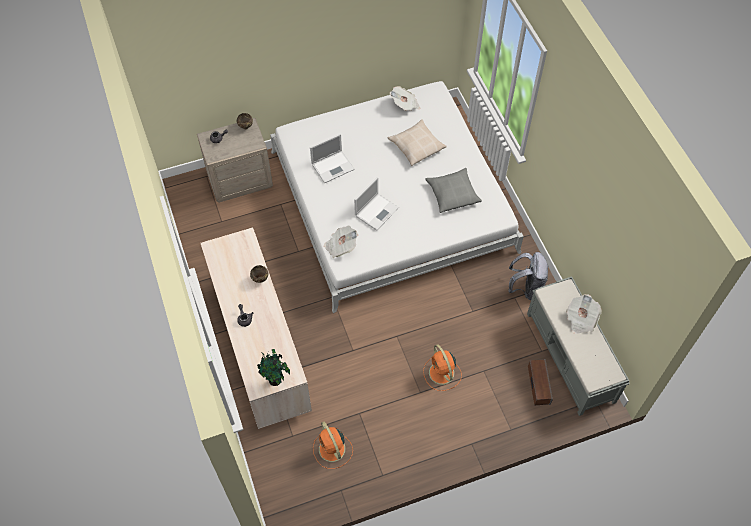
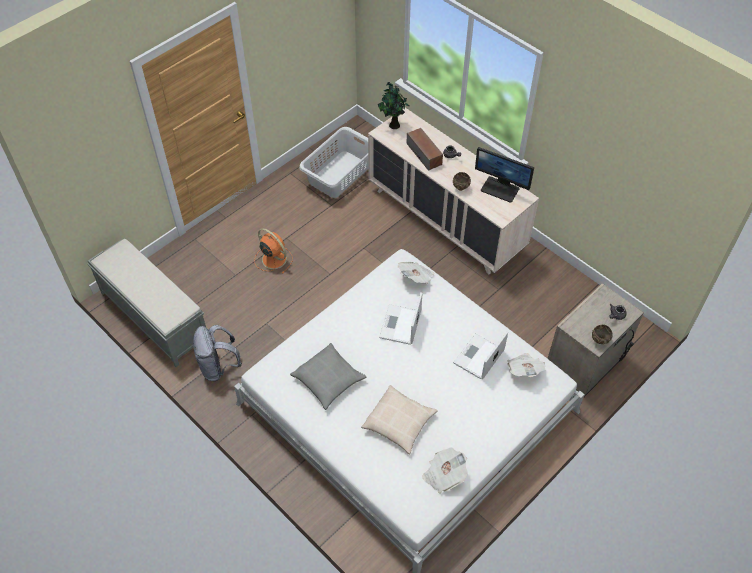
camera: 155 degrees right, 5 degrees down
orange fan [313,422,353,469] -> grey laundry basket [299,127,368,198]
speaker [528,359,553,405] -> speaker moved to [407,128,443,171]
newspaper [566,294,602,334] -> newspaper moved to [507,353,546,377]
none -> monitor [475,147,534,203]

